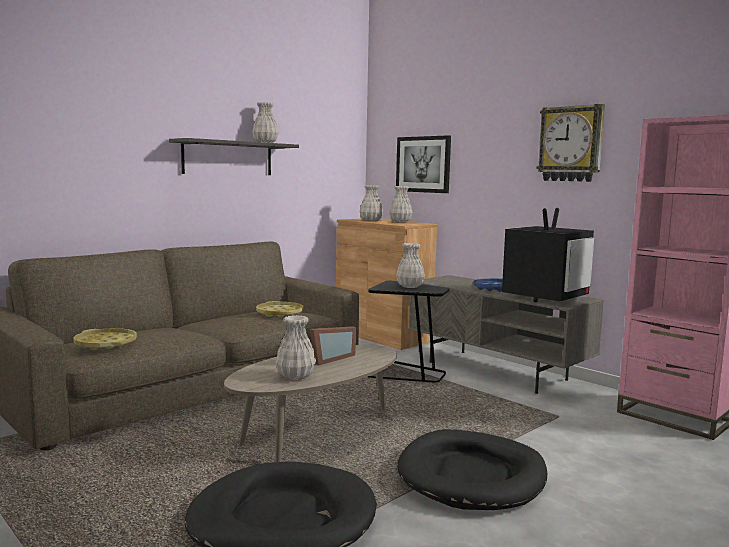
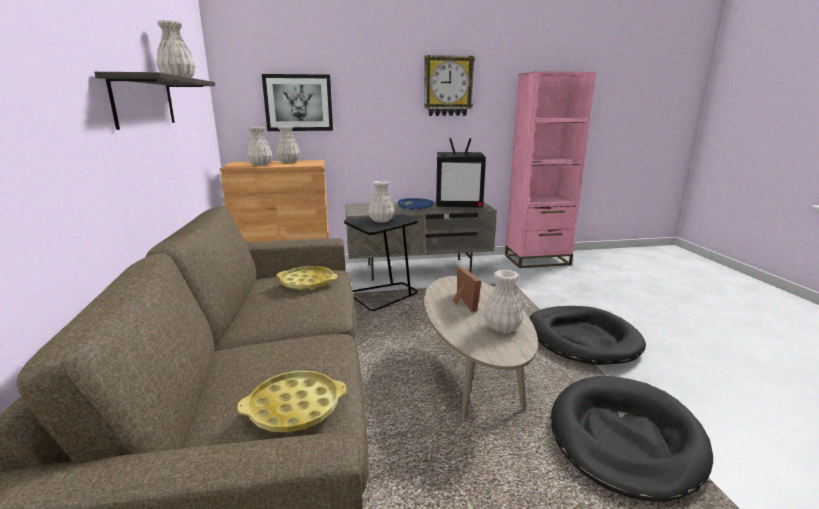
camera: 55 degrees left, 10 degrees up
television [502,208,594,302] -> television turned 105 degrees clockwise [436,138,486,207]

